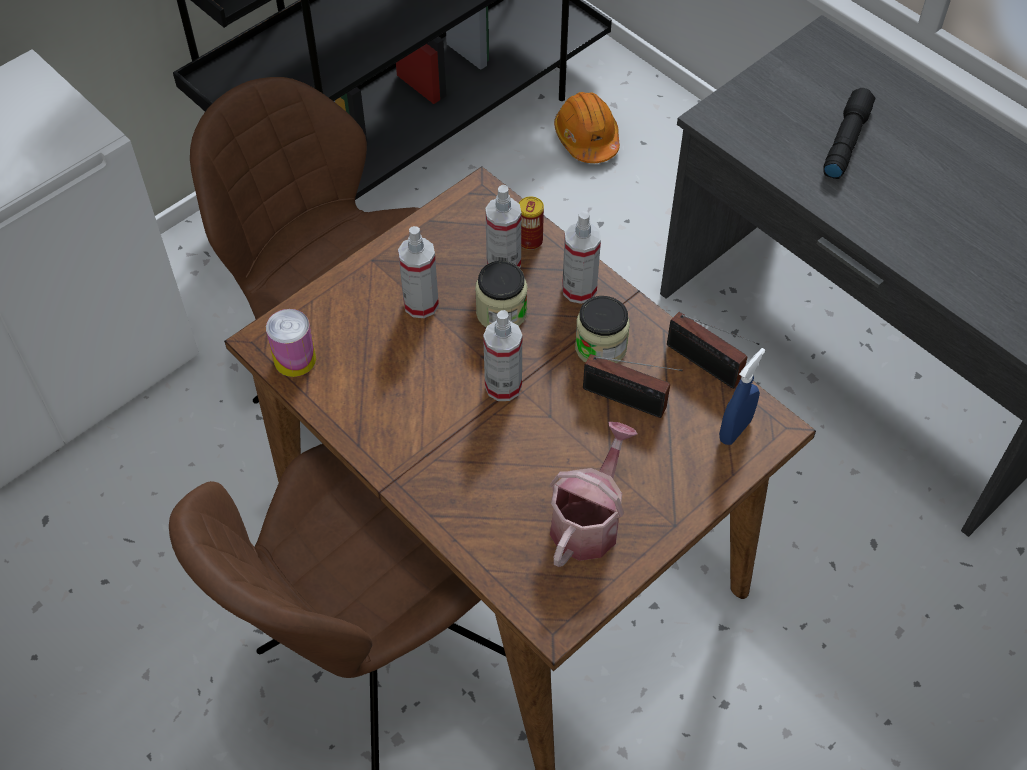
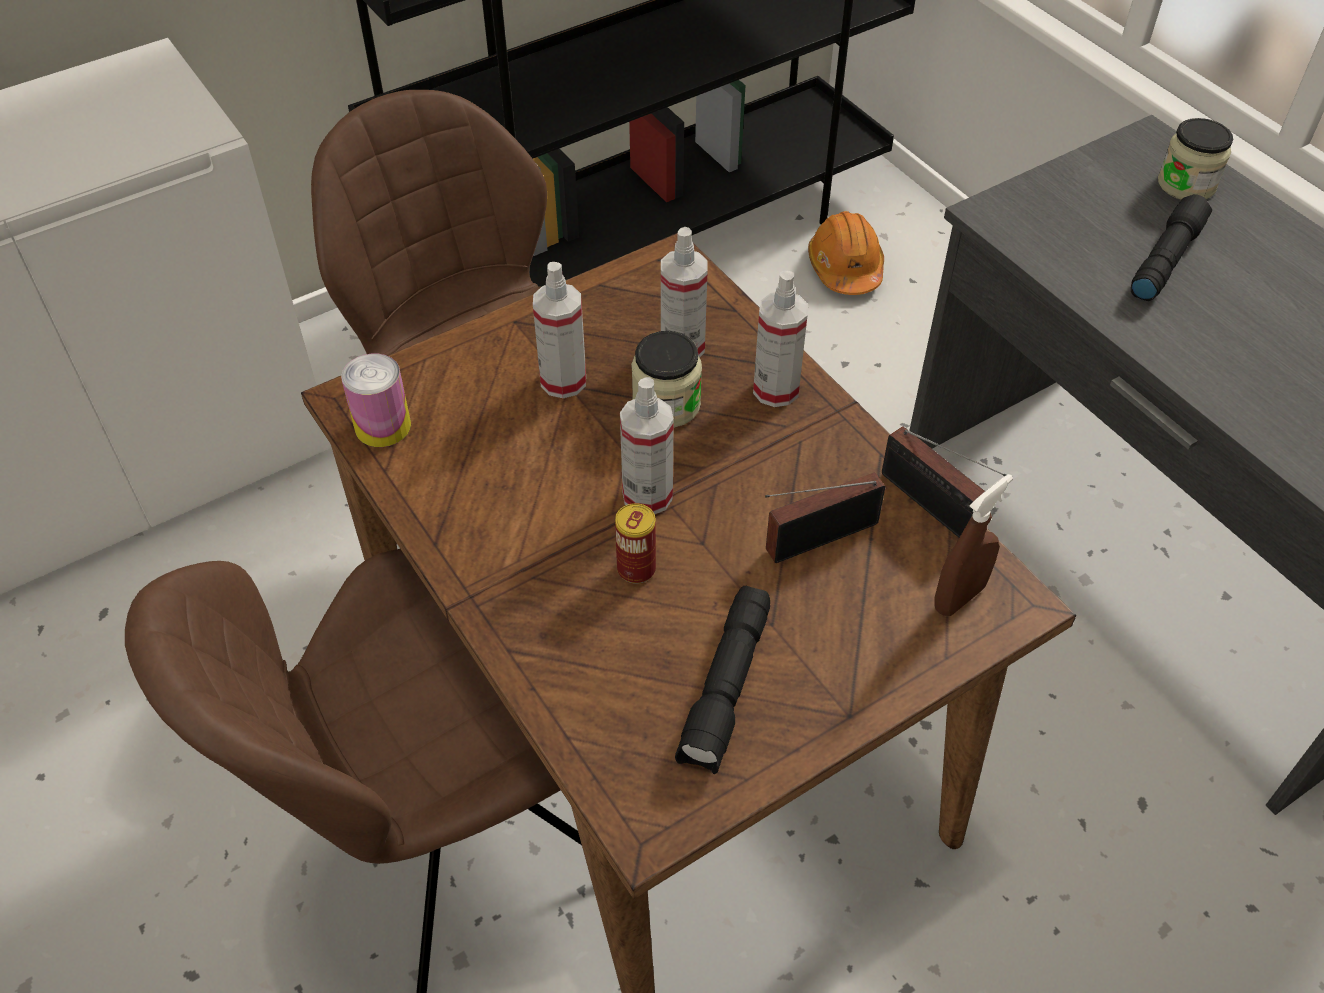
camera: 10 degrees right, 5 degrees down
can [519,196,544,250] -> can moved to [615,503,656,584]
watering can [550,422,637,567] -> black flashlight [675,586,770,774]
jar [575,296,630,363] -> jar moved to [1158,118,1233,200]
radio [583,354,683,418] -> radio turned 120 degrees clockwise [765,473,885,563]
blue spray bottle [719,348,765,445] -> brown spray bottle [935,474,1013,616]

